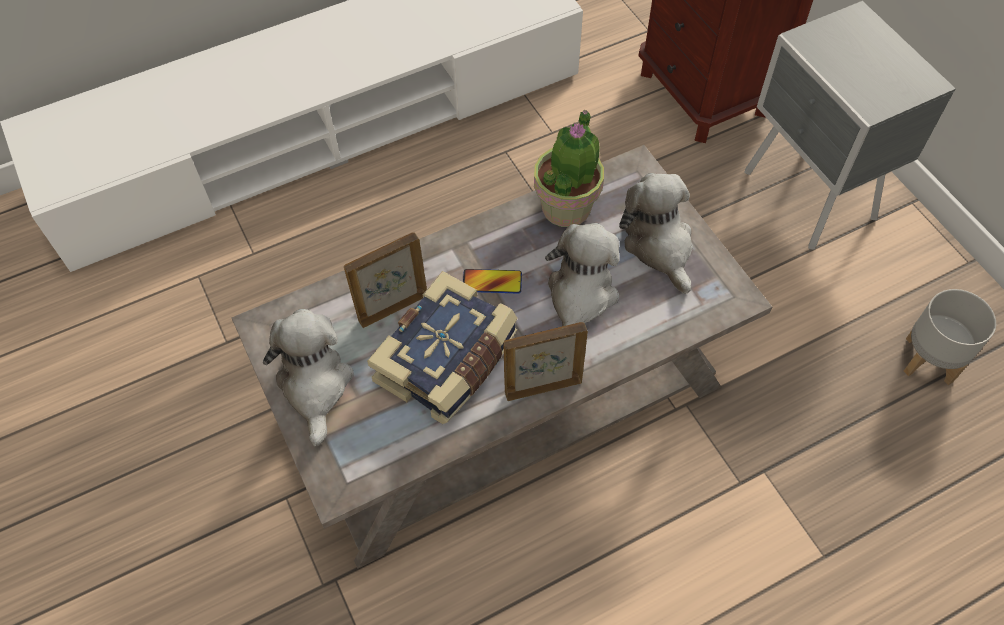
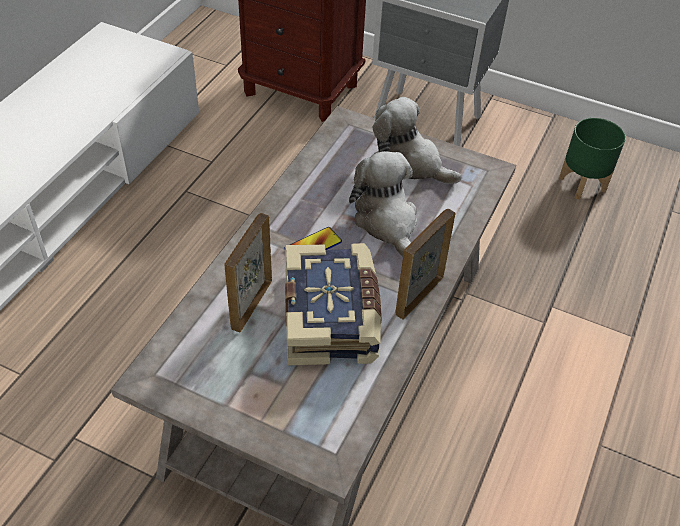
camera: 40 degrees left, 10 degrees down
plush toy [263,309,354,446] -> none
potted plant [534,110,604,227] -> none
grey planter [904,289,996,385] -> green planter [559,118,626,200]

